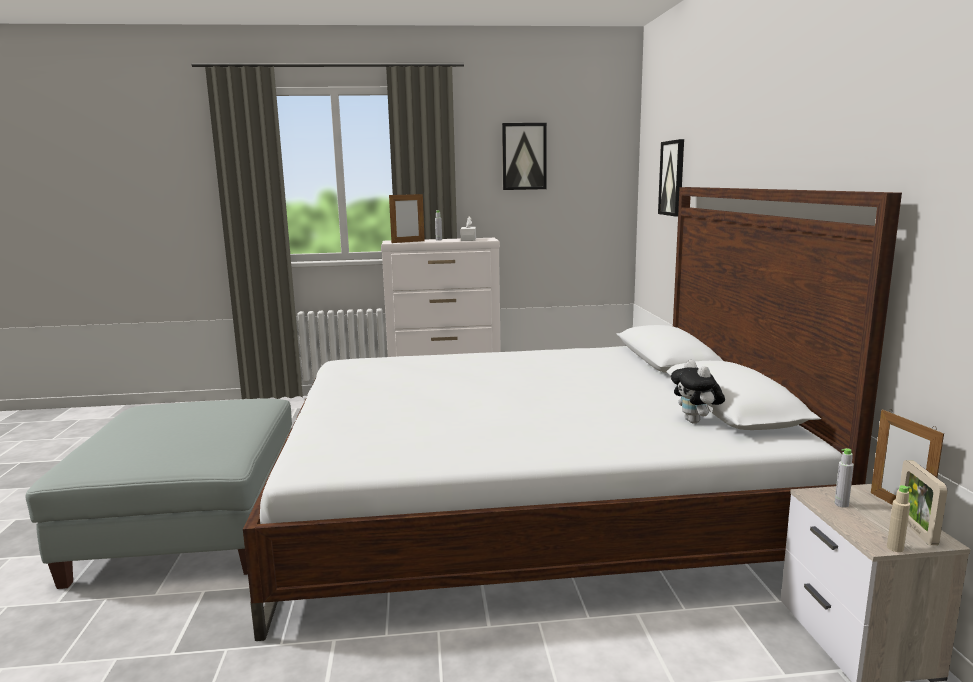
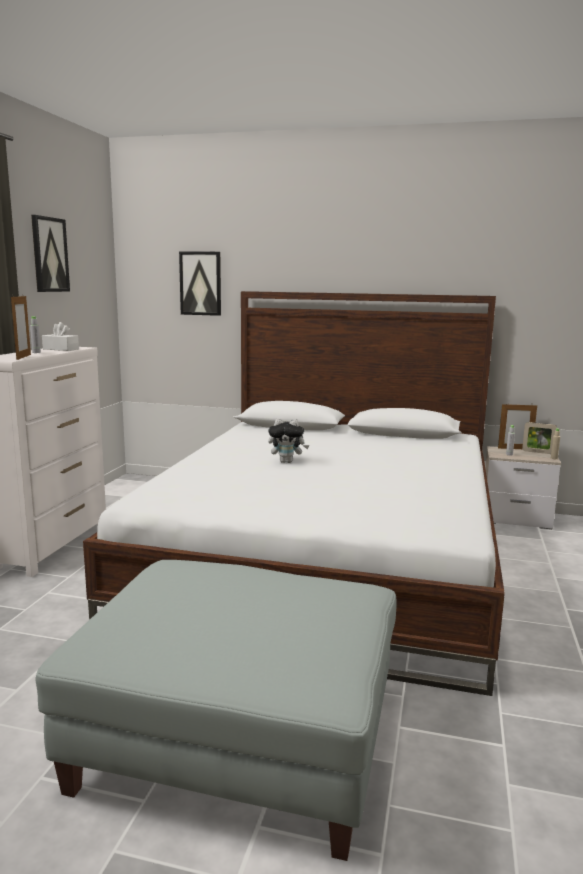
camera: 70 degrees left, 0 degrees up
plush toy [671,360,725,424] -> plush toy moved to [268,418,309,463]

